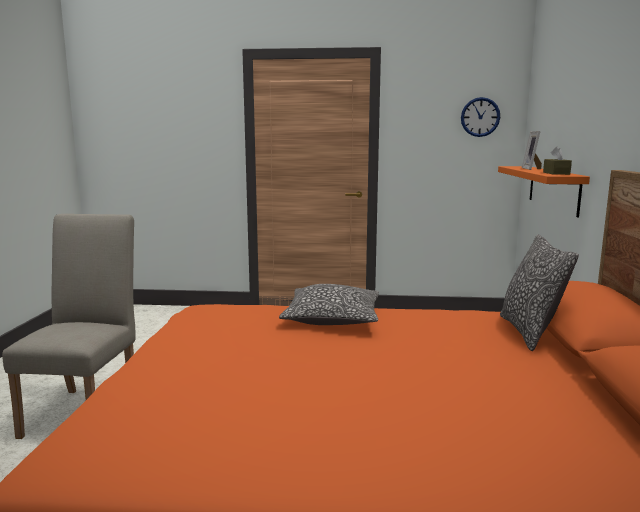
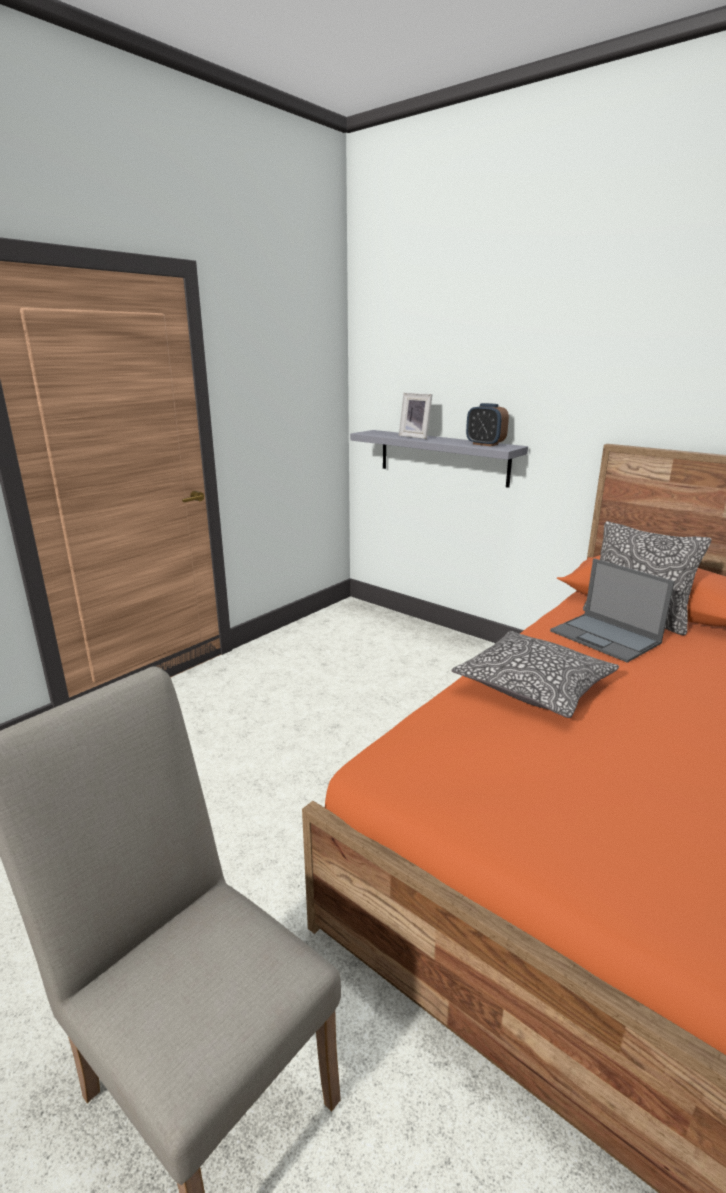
camera: 55 degrees left, 10 degrees up
wall clock [461,97,500,137] -> none
orange shelf [498,166,590,217] -> grey shelf [350,430,528,488]
brown tissue box [543,146,572,175] -> alarm clock [466,403,509,446]
none -> laptop [550,558,675,663]

